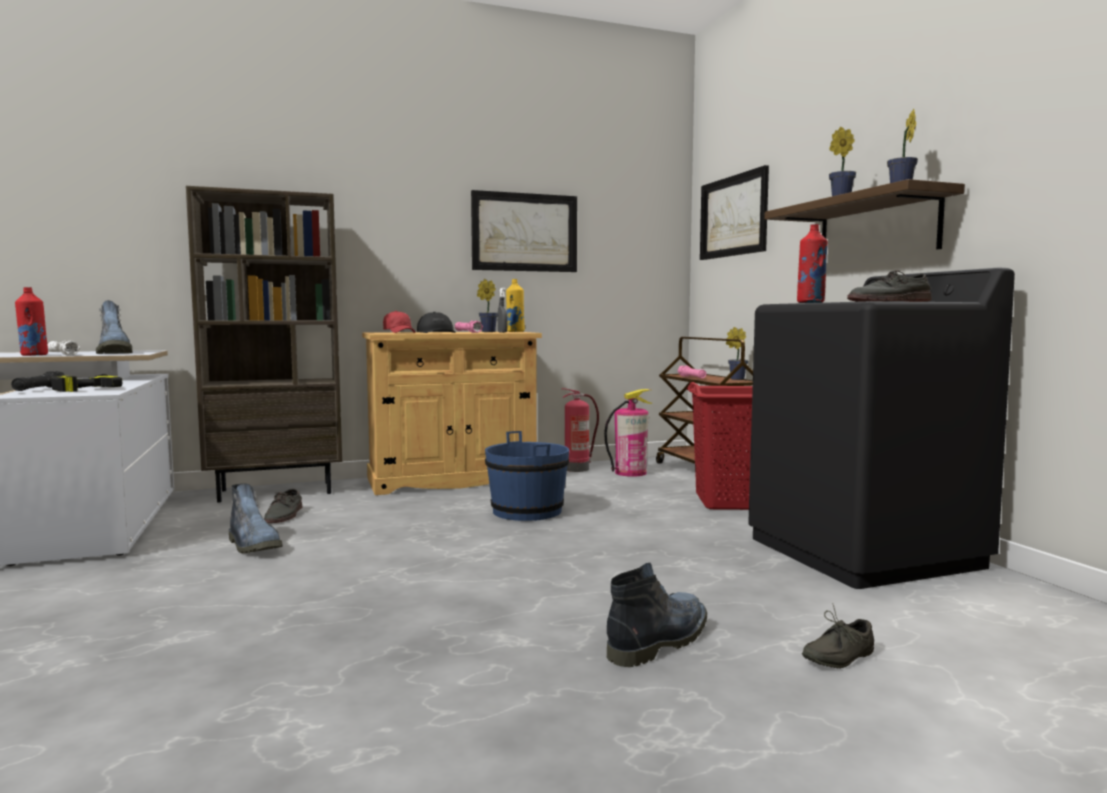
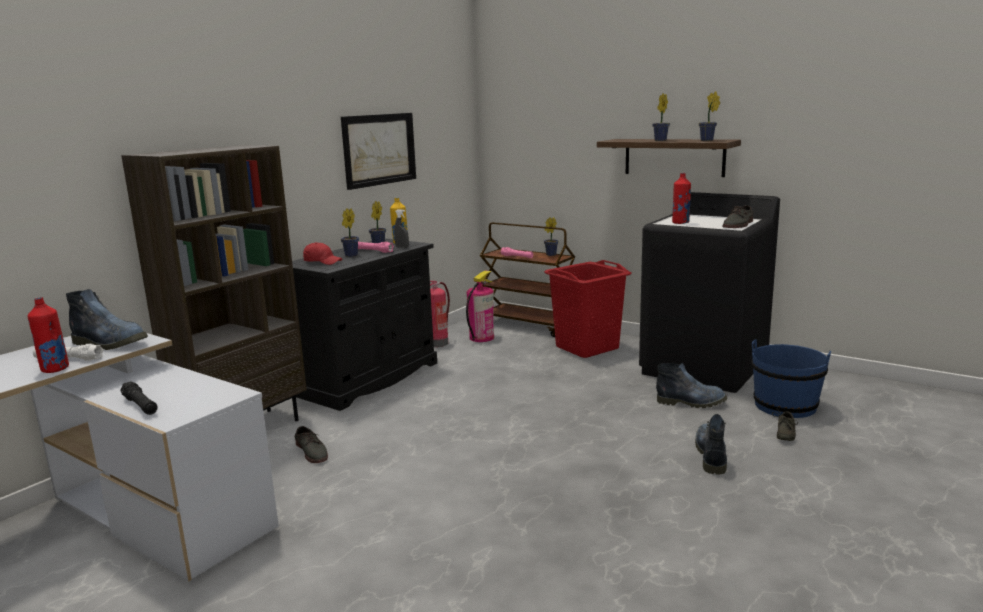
camera: 35 degrees left, 10 degrees up
power drill [51,374,122,392] -> none
boot [229,484,282,553] -> boot moved to [656,363,727,408]
beige cabinet [362,332,542,495] -> black cabinet [292,238,437,411]
black cap [417,312,456,333] -> potted plant [341,208,359,257]
blue bucket [485,431,570,521] -> blue bucket moved to [751,339,831,418]
picture [700,165,769,260] -> none

